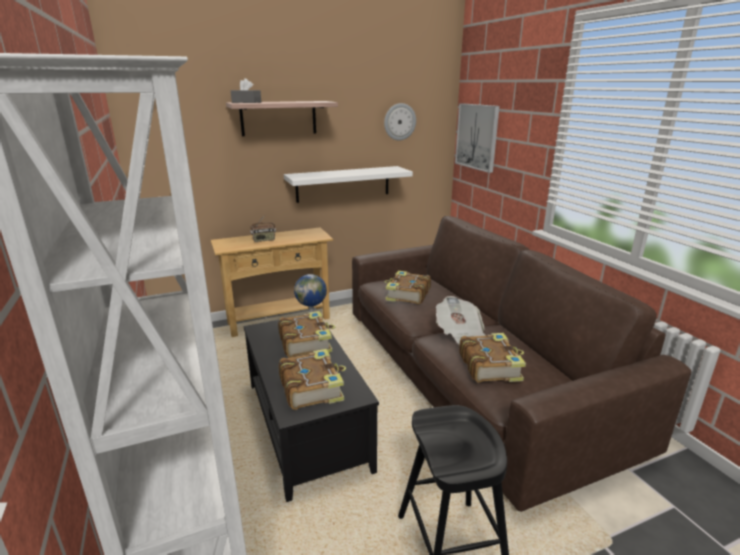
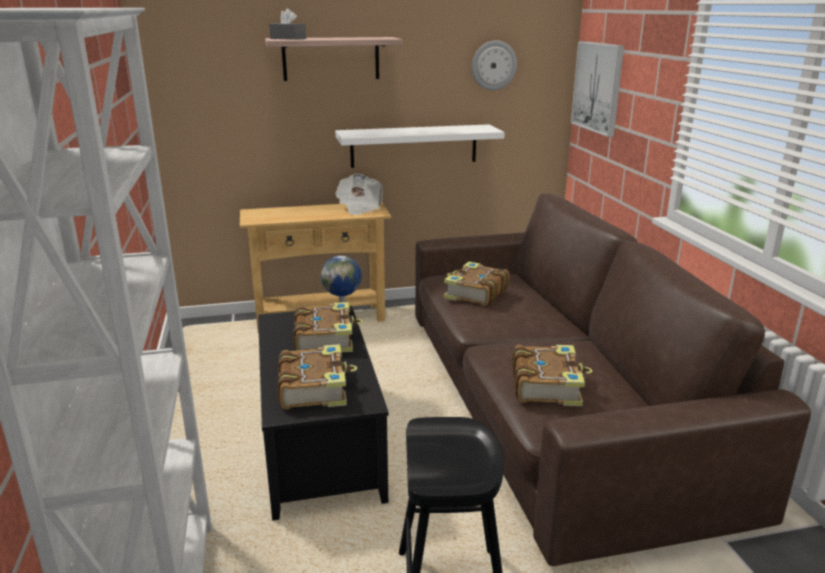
camera: 10 degrees right, 0 degrees up
radio [250,214,276,242] -> none
newspaper [436,296,486,345] -> newspaper moved to [335,174,383,215]

